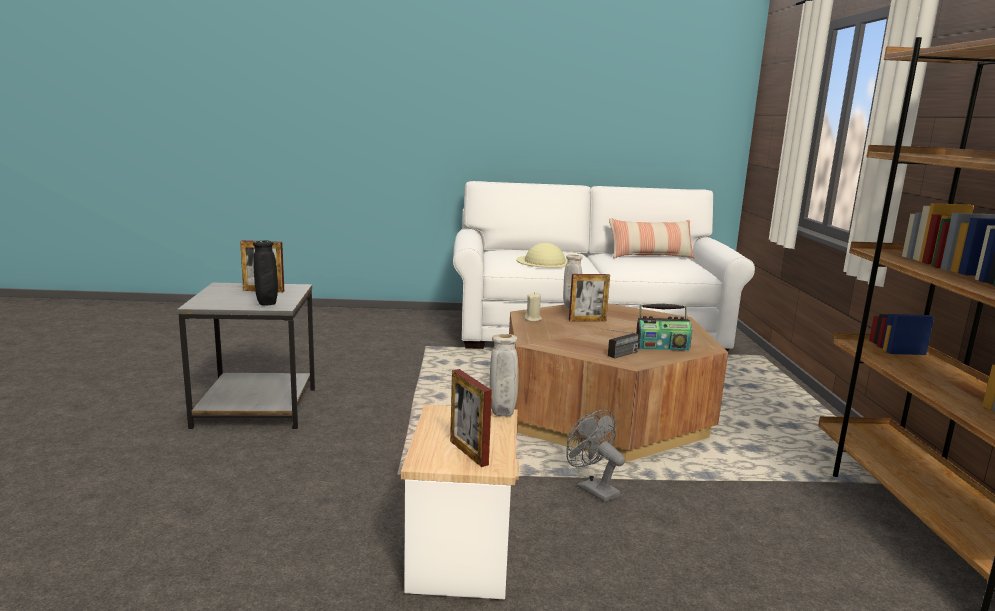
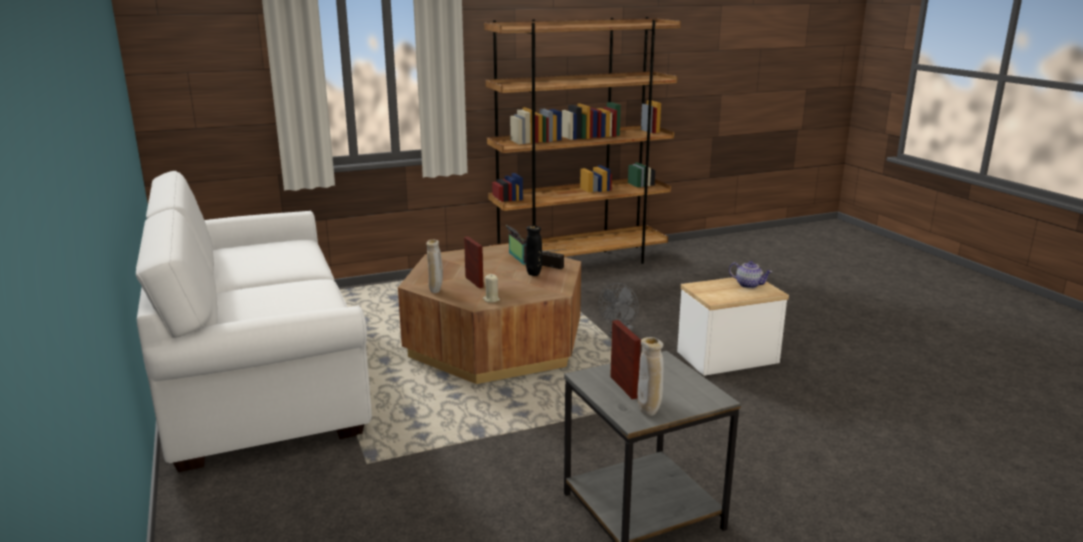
camera: 110 degrees left, 5 degrees up
black vase [253,240,278,305] -> black vase moved to [526,225,542,276]
picture frame [450,369,492,467] -> teapot [729,261,772,288]
beige vase [490,334,519,416] -> beige vase moved to [637,337,663,416]
beige hat [517,243,567,268] -> none
pillow [609,218,695,258] -> none

